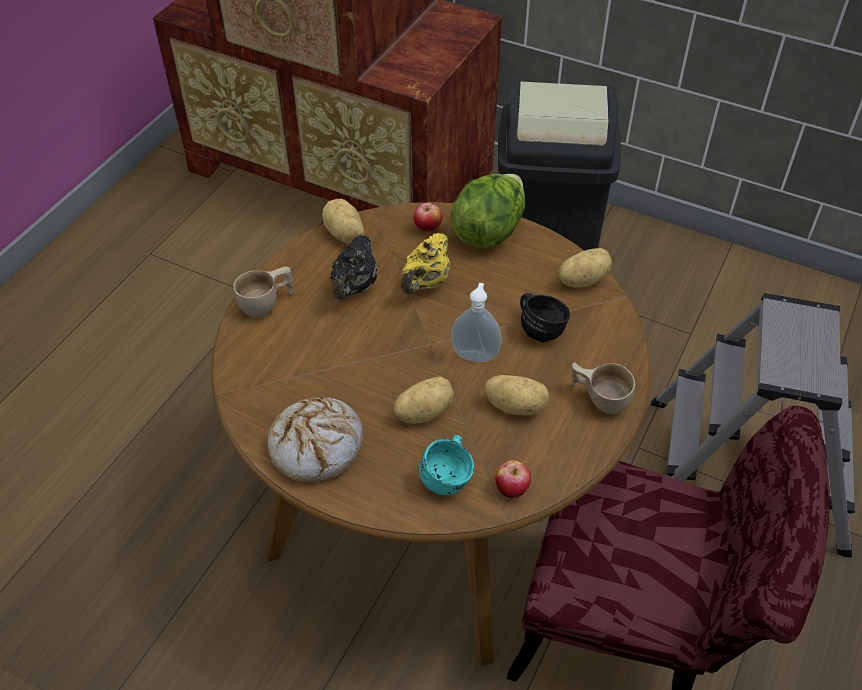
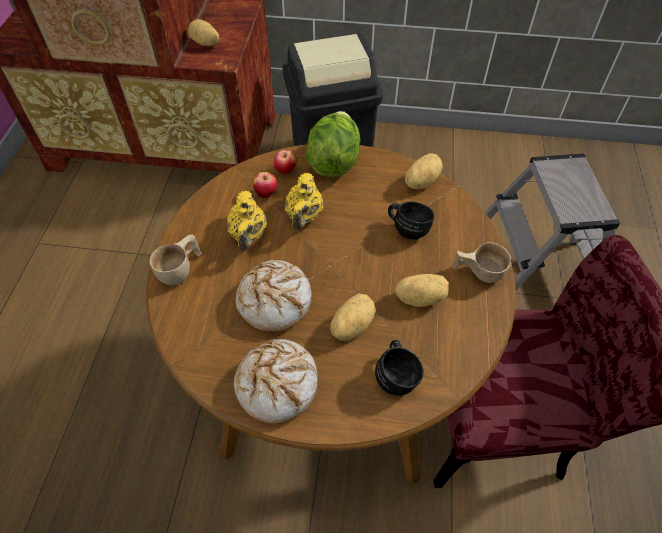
camera: 20 degrees left, 5 degrees up
potato [322,199,364,244] -> potato moved to [188,19,220,46]
black teapot [330,235,377,300] -> yellow teapot [227,191,267,251]
turquoise mug [419,435,474,495] -> black mug [375,340,424,396]
soap dispenser [451,283,501,362] -> none
apple [495,460,531,498] -> apple moved to [253,172,277,198]
none -> bread [235,260,312,332]

